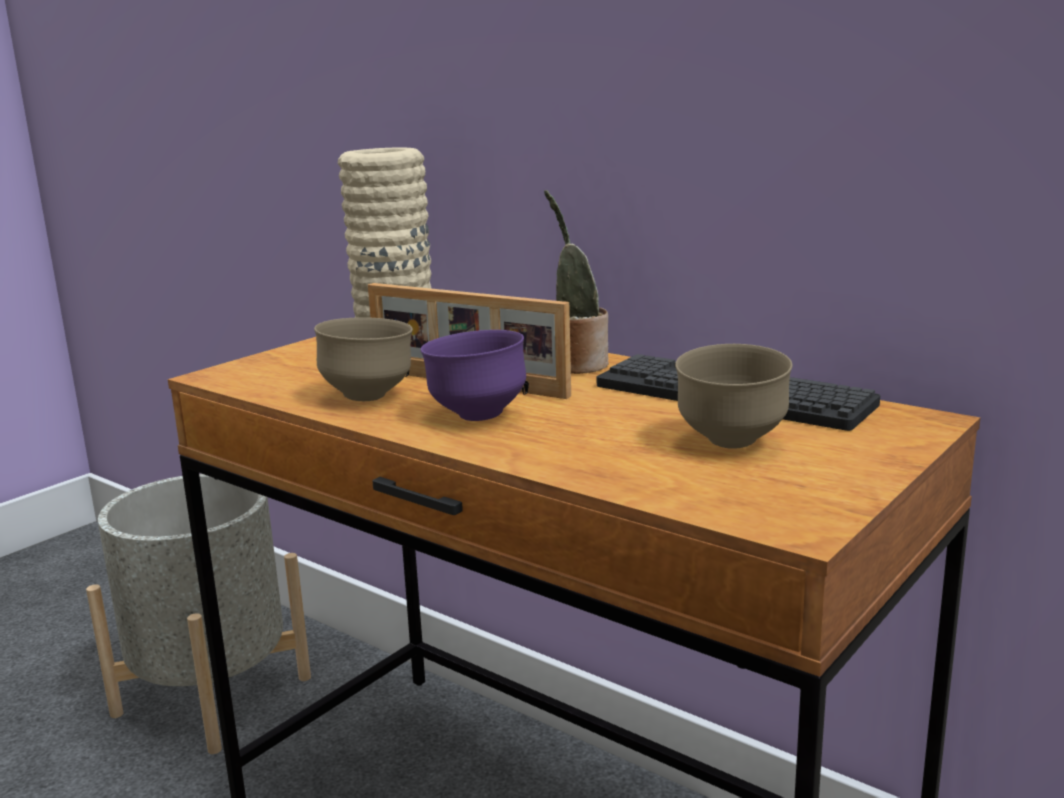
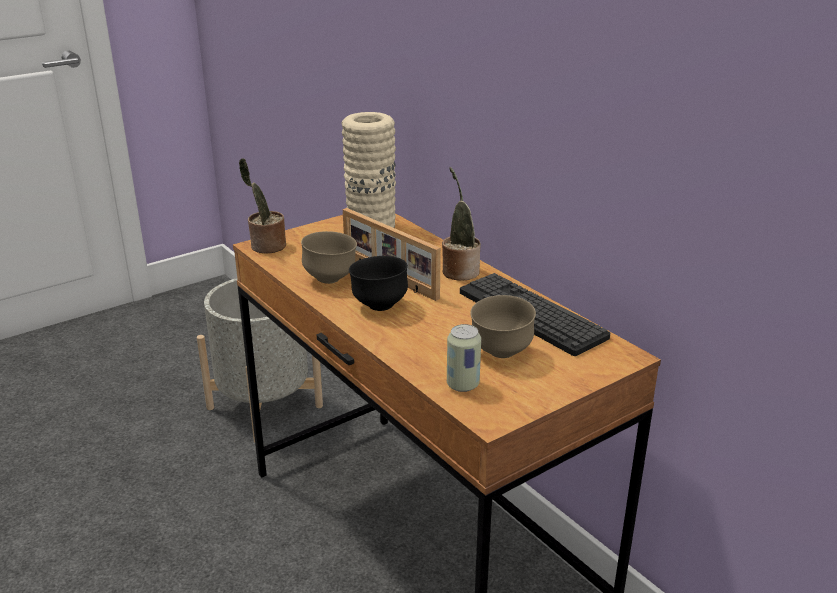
camera: 15 degrees right, 10 degrees up
purple bowl [421,330,526,421] -> black bowl [349,256,408,311]
none -> potted plant [239,158,286,253]
none -> can [447,324,481,392]

